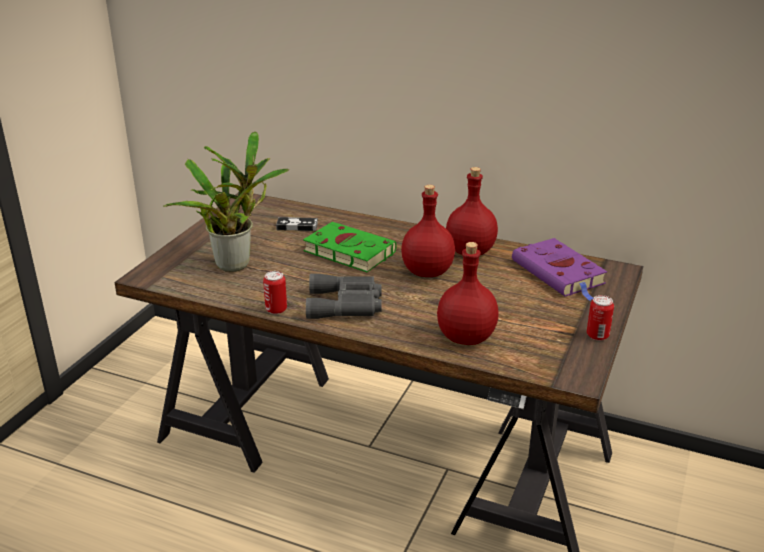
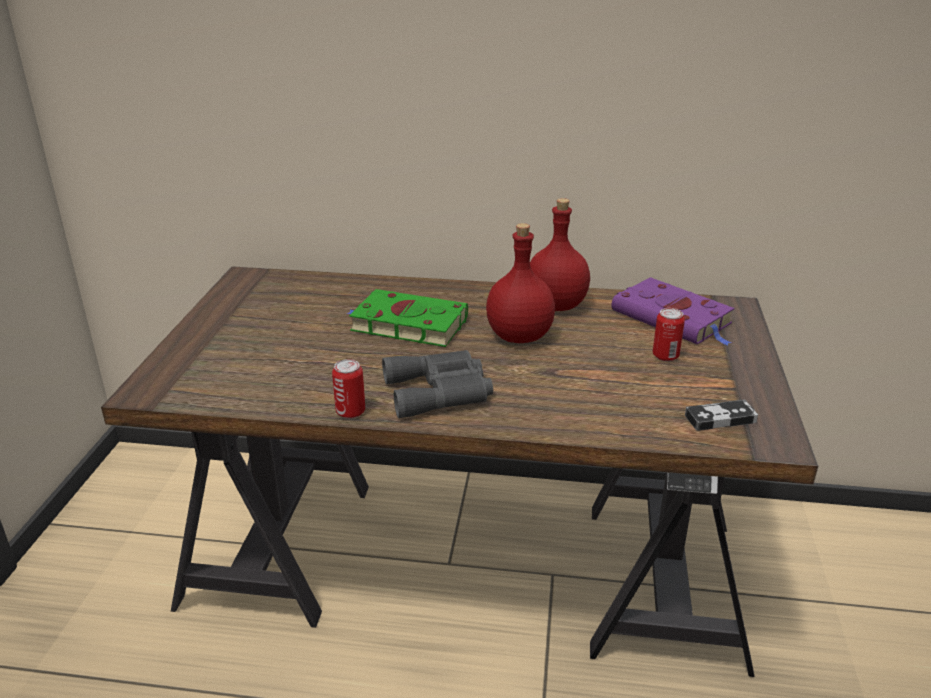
camera: 15 degrees left, 0 degrees up
potted plant [163,131,290,272] -> none
game controller [276,217,318,231] -> game controller moved to [685,400,758,431]
red bottle [437,242,499,345] -> none
can [587,295,614,341] -> can moved to [653,308,685,362]

